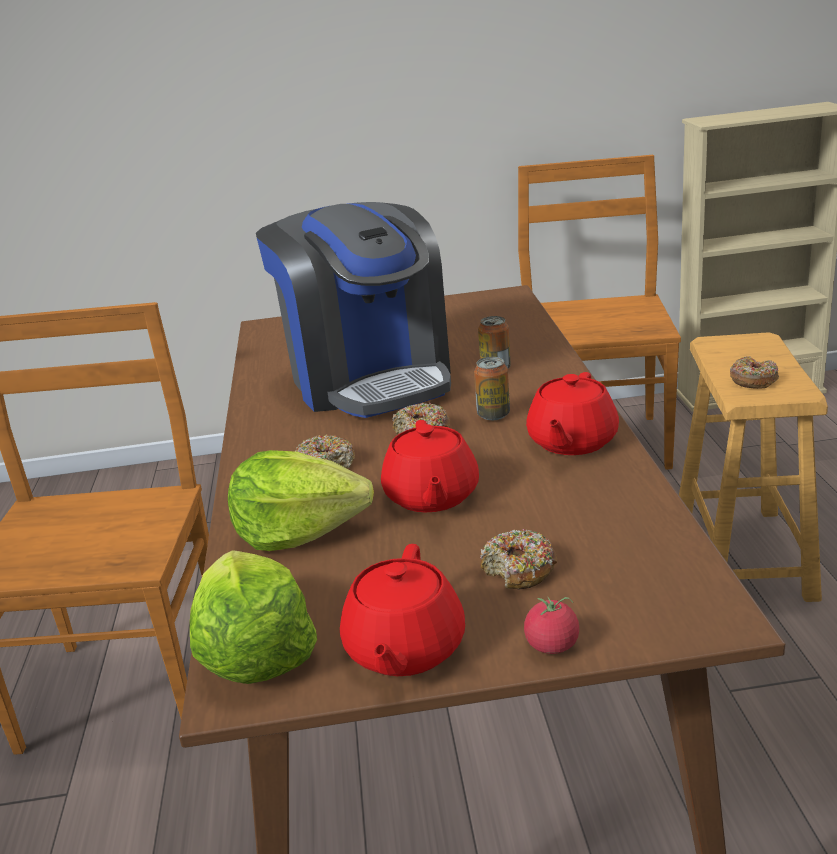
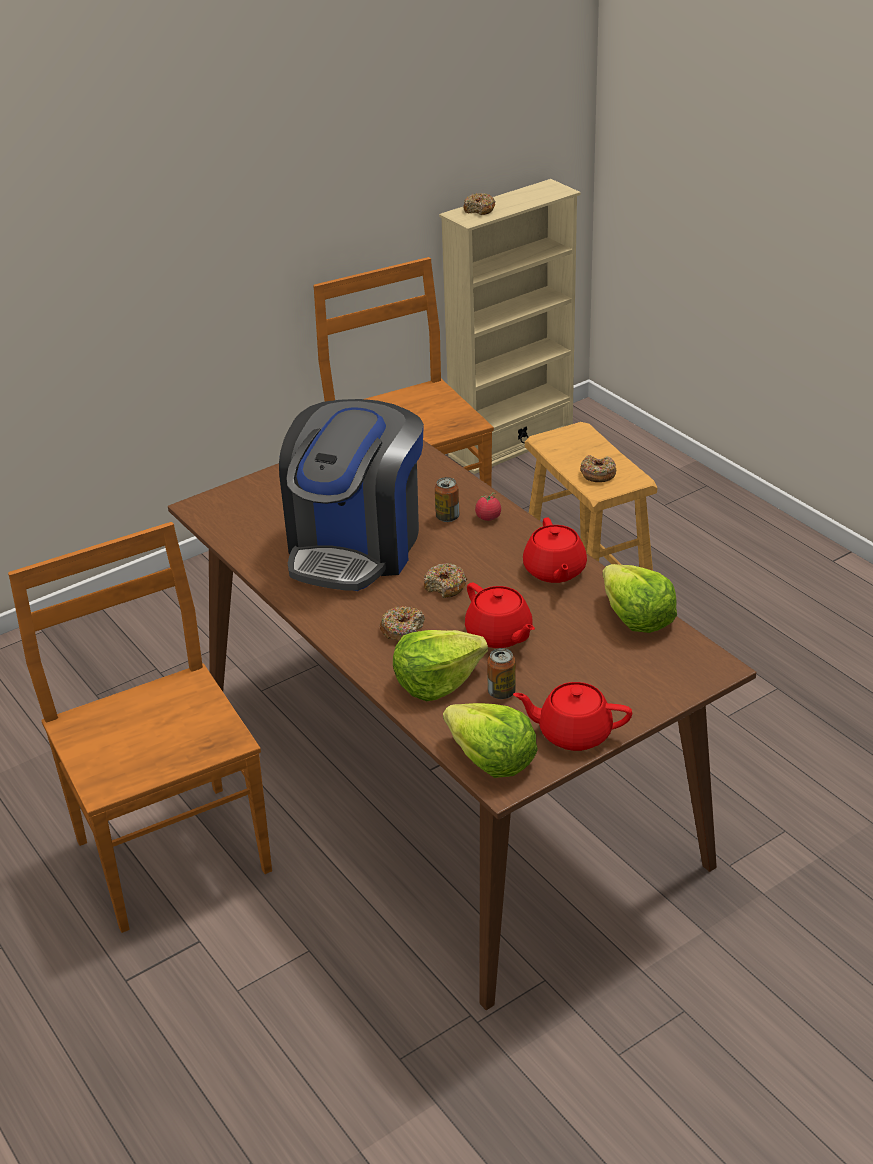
camera: 30 degrees left, 10 degrees up
coffee machine [256,202,451,418] -> coffee machine turned 75 degrees clockwise [279,399,424,591]
red teapot [340,544,465,676] -> red teapot turned 120 degrees clockwise [513,682,632,751]
can [474,357,510,420] -> can moved to [487,648,516,699]
donut [480,529,557,590] -> donut moved to [463,193,495,215]
tomato [524,596,579,654] -> tomato moved to [475,493,501,521]
none -> lettuce [602,564,677,633]

